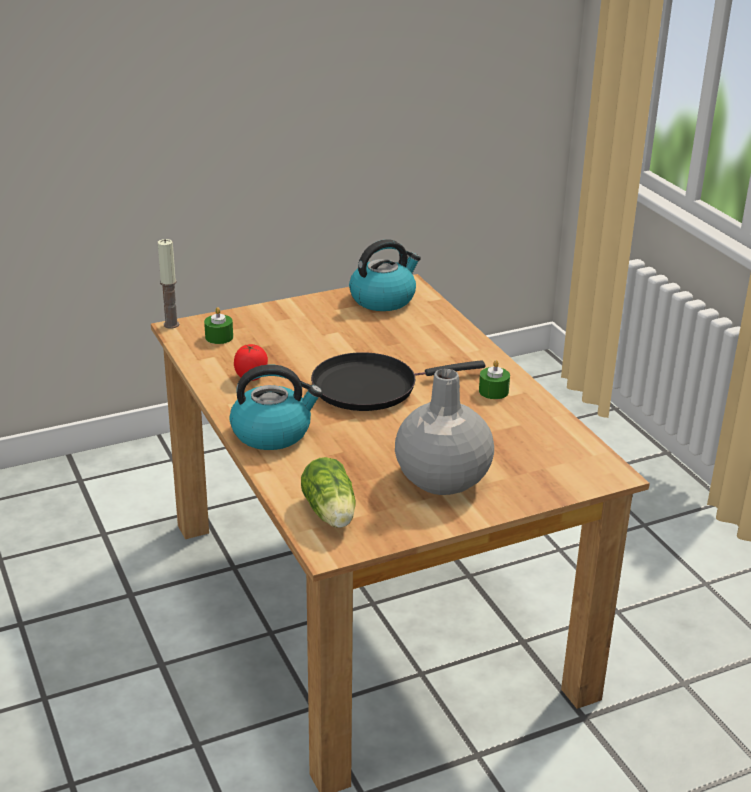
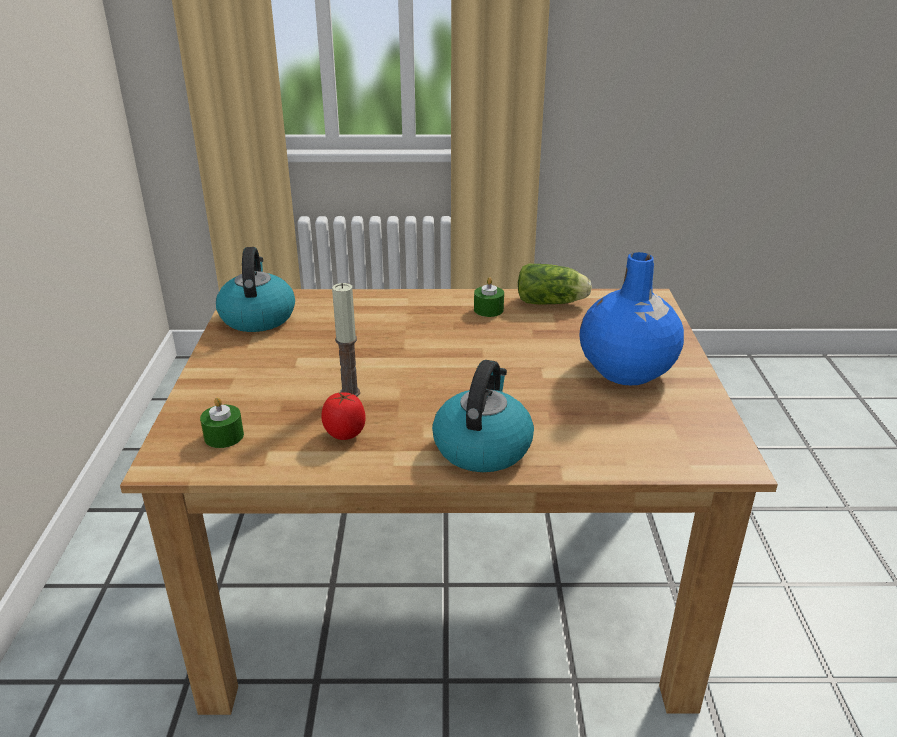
camera: 65 degrees left, 0 degrees up
candle [158,239,179,328] -> candle moved to [332,283,360,397]
lettuce [301,457,356,528] -> lettuce moved to [518,264,592,305]
black frying pan [311,352,485,411] -> none
grey vase [395,369,494,495] -> blue vase [580,252,684,385]

